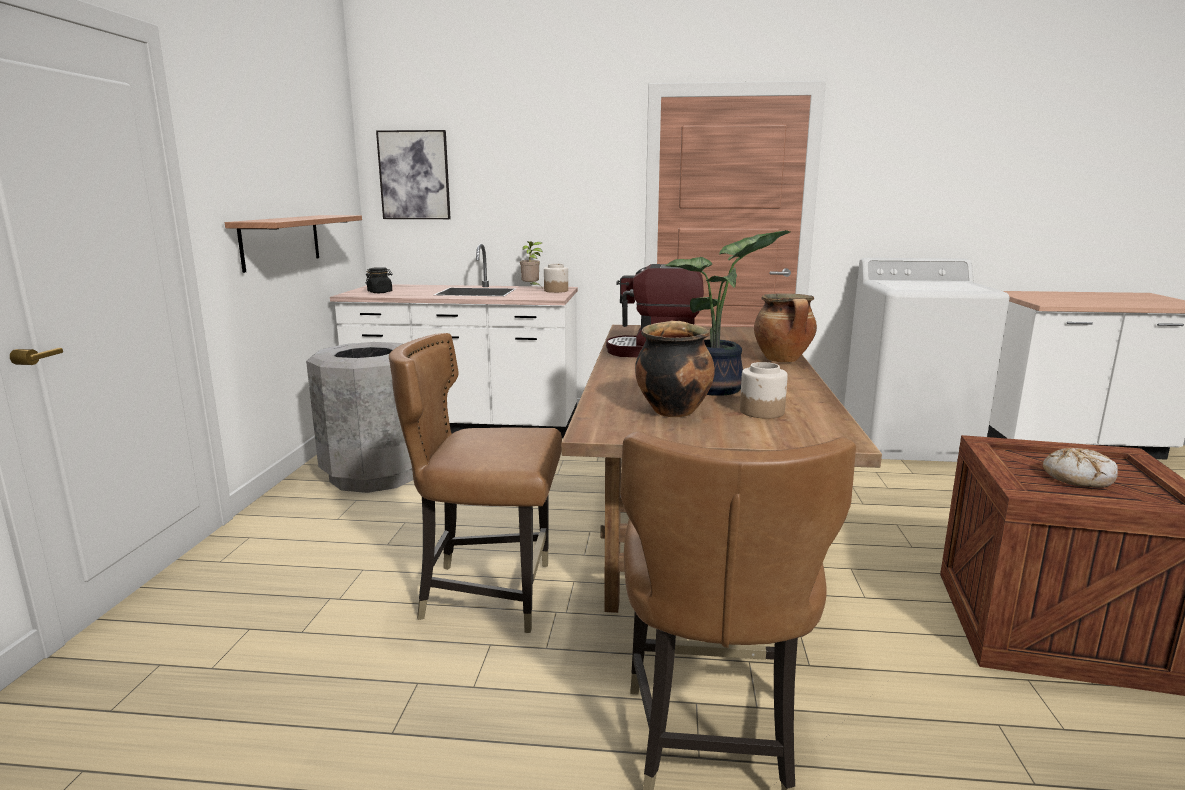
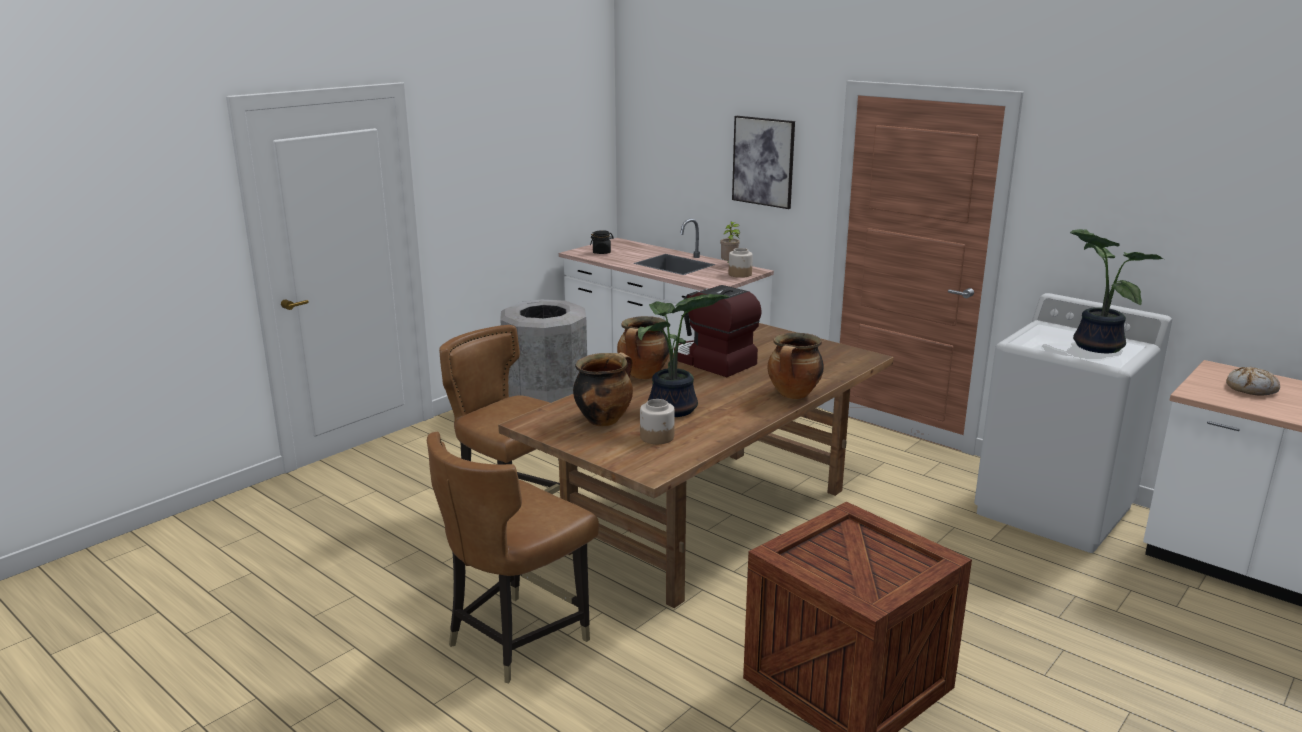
camera: 35 degrees right, 5 degrees up
shelf [225,215,362,273] -> none
picture [376,130,451,219] -> picture moved to [732,116,795,209]
bread [1043,448,1118,488] -> bread moved to [1226,367,1280,396]
none -> cooking pot [617,316,669,380]
none -> potted plant [1070,229,1163,353]

